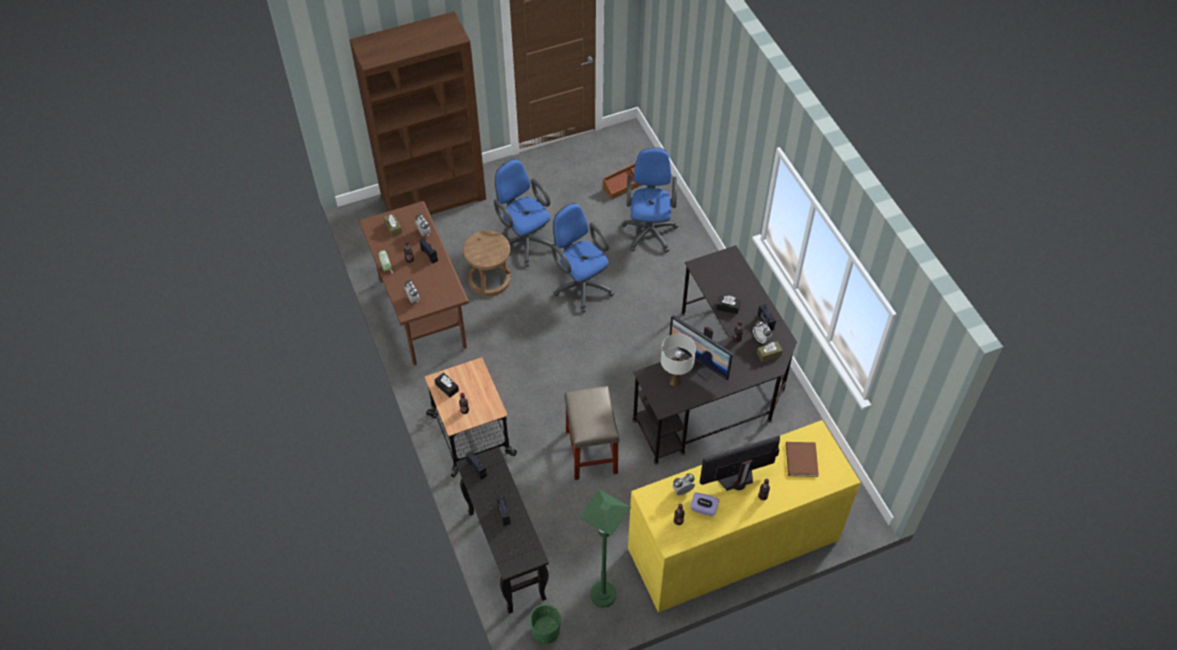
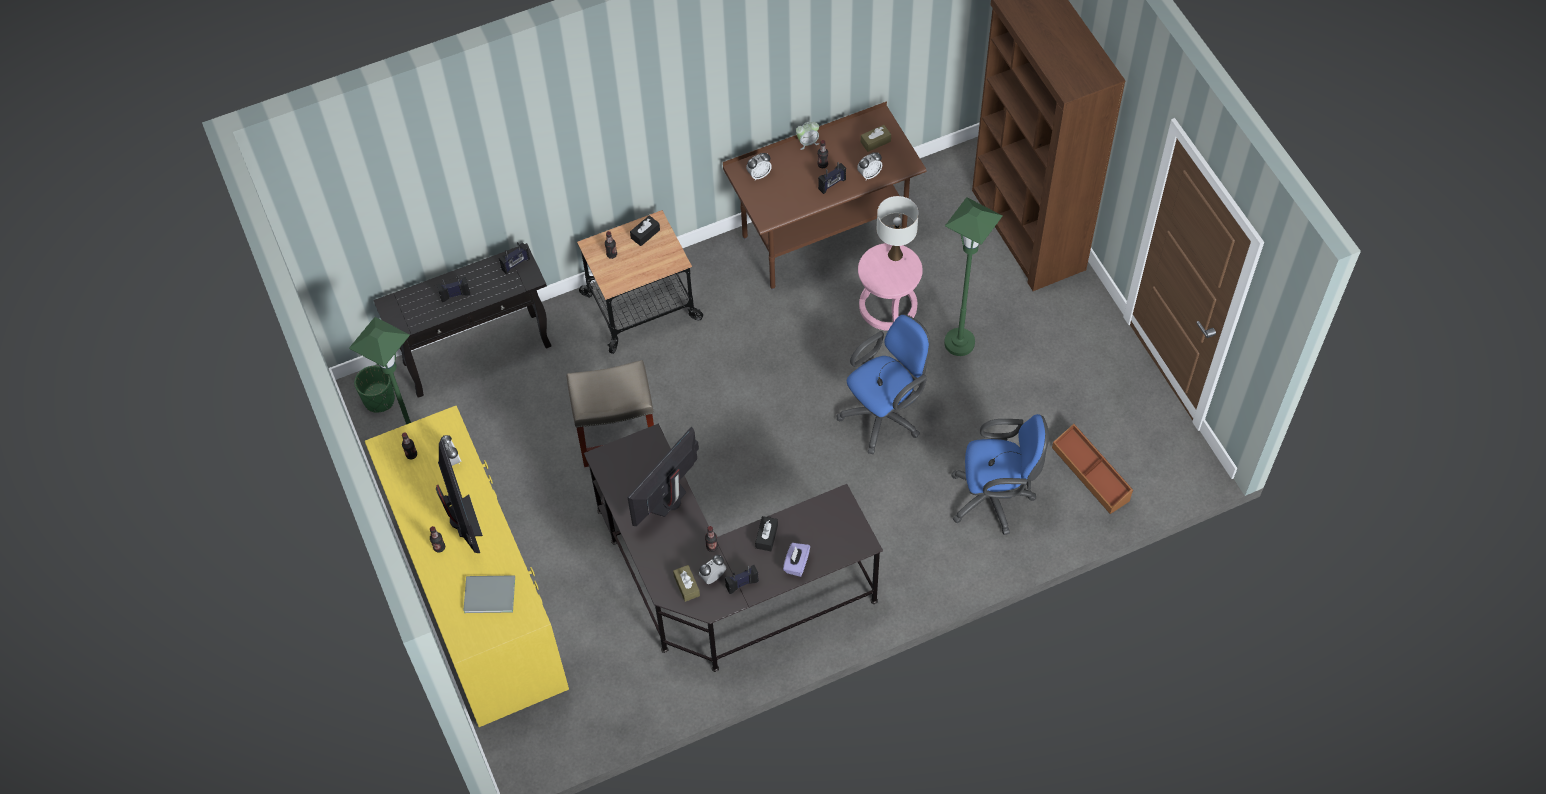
camera: 90 degrees right, 5 degrees up
brown stool [463,231,511,296] -> pink stool [858,243,923,331]
blue office chair [494,159,554,267] -> green floor lamp [944,197,1003,356]
white table lamp [661,334,696,386] -> white table lamp moved to [877,196,919,261]
purple tissue box [690,492,719,516] -> purple tissue box moved to [783,543,810,577]
brown book [786,442,819,477] -> grey book [463,575,515,613]

